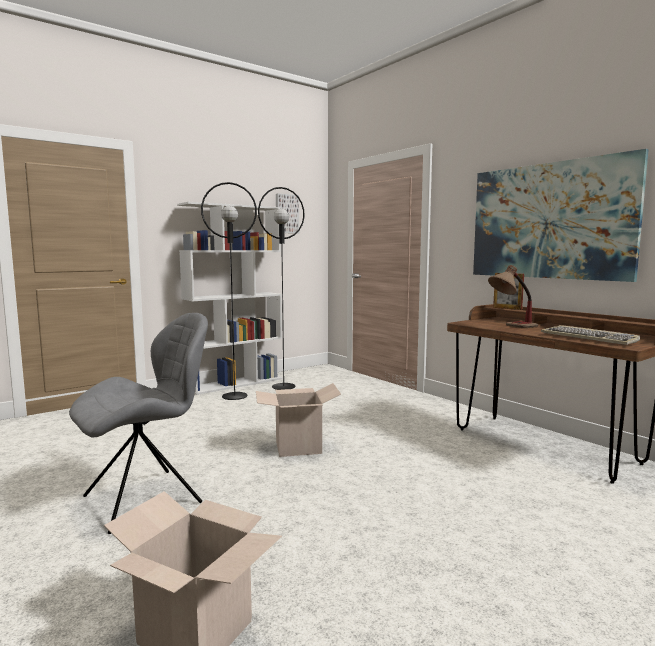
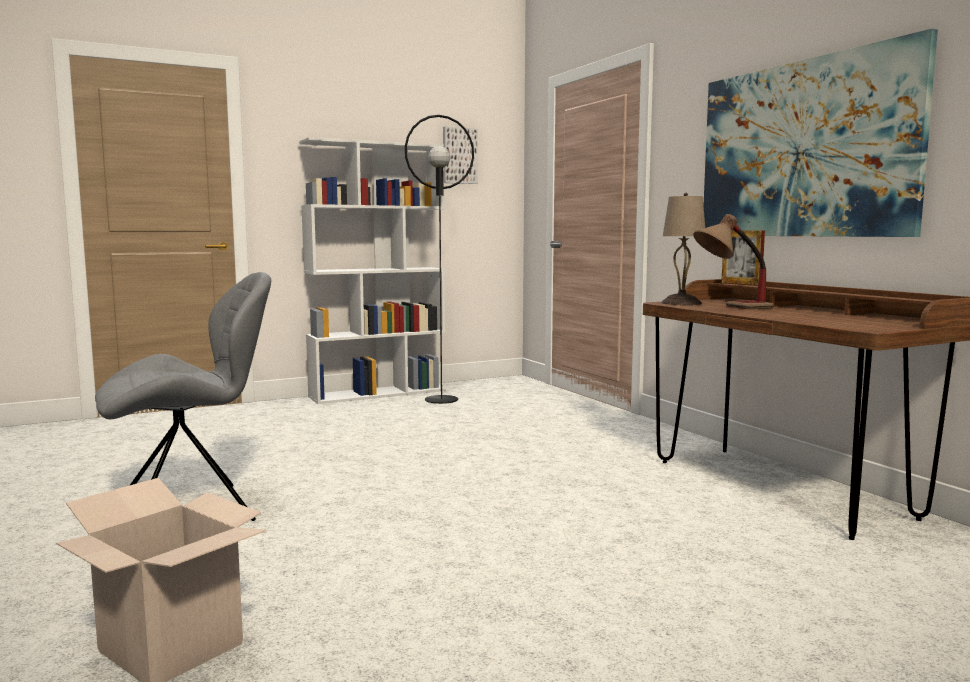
camera: 10 degrees right, 0 degrees up
black floor lamp [201,182,257,400] -> none
cardboard box [256,383,341,457] -> none
keyboard [541,325,640,345] -> none
none -> beige table lamp [661,193,705,305]

